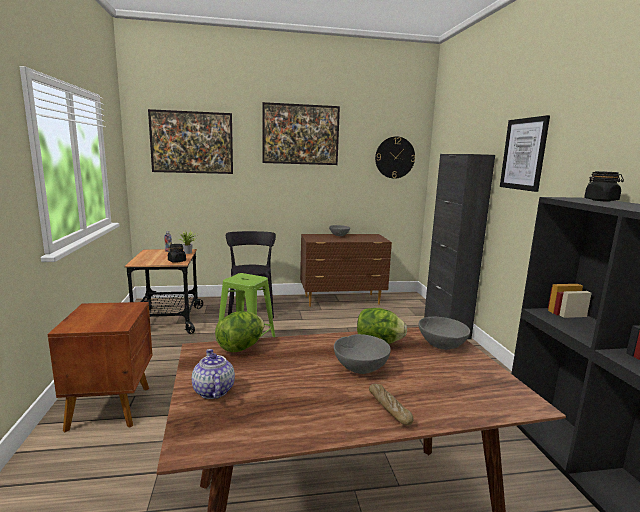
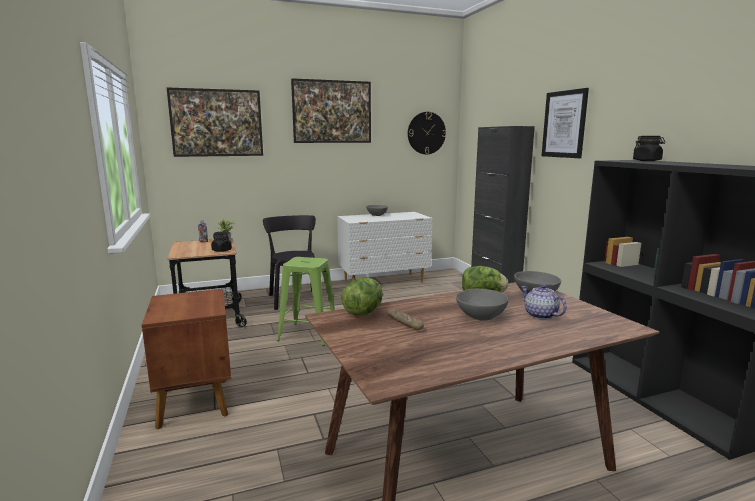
camera: 10 degrees left, 0 degrees up
teapot [192,349,235,399] -> teapot moved to [521,285,567,319]
brown dresser [300,234,392,307] -> white dresser [337,212,433,283]
bread [369,384,414,426] -> bread moved to [387,308,424,330]

